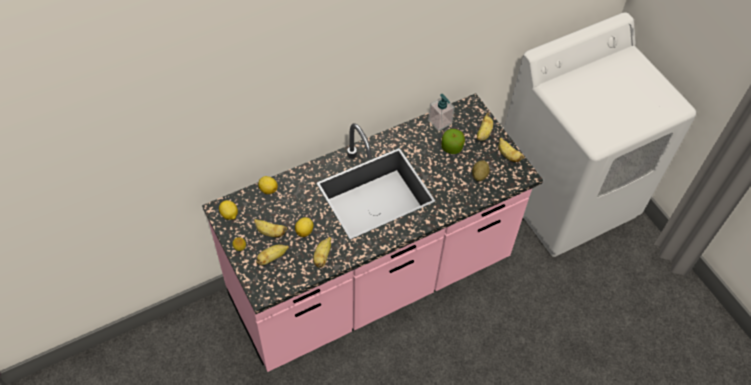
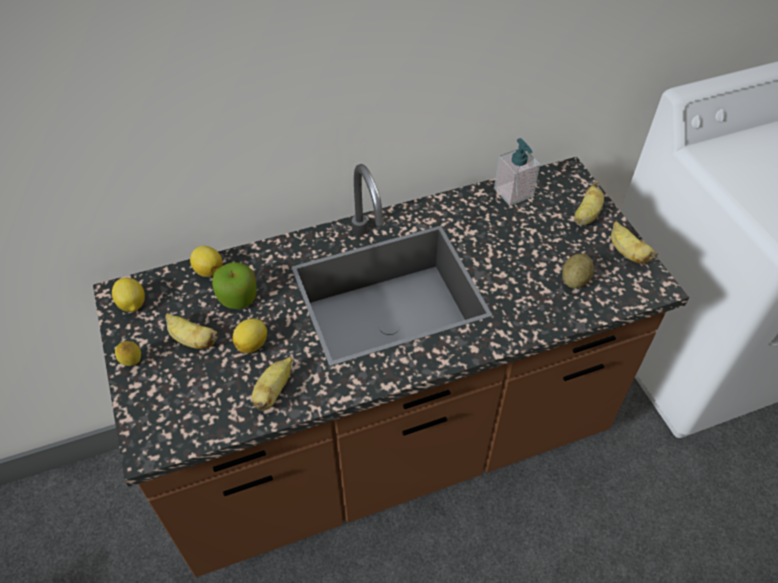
camera: 10 degrees right, 5 degrees down
pink counter [202,93,543,372] -> brown counter [93,157,689,577]
banana [256,244,289,265] -> none
apple [442,129,465,154] -> apple moved to [212,262,257,309]

